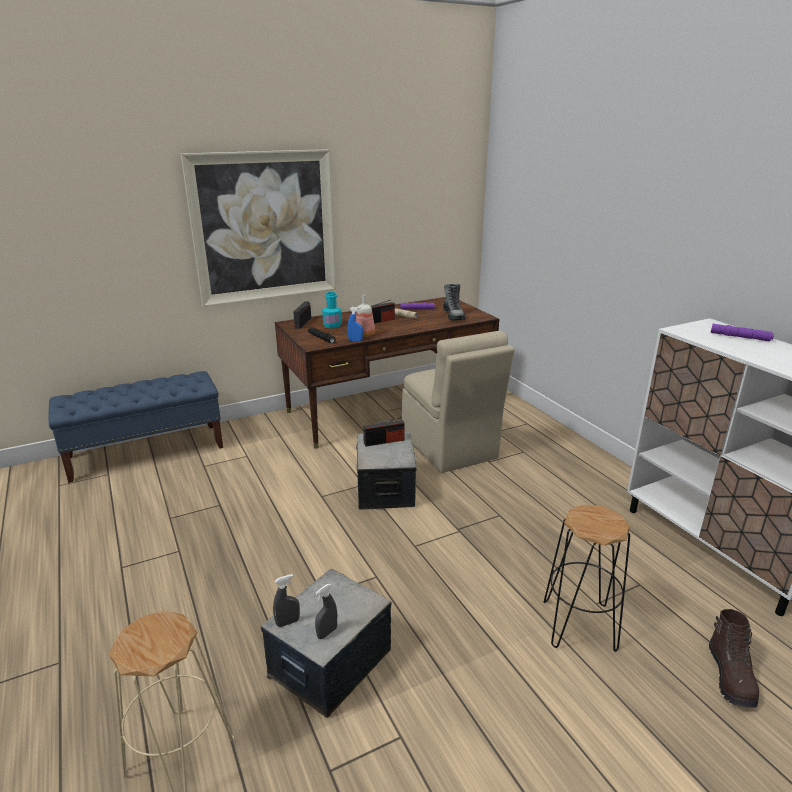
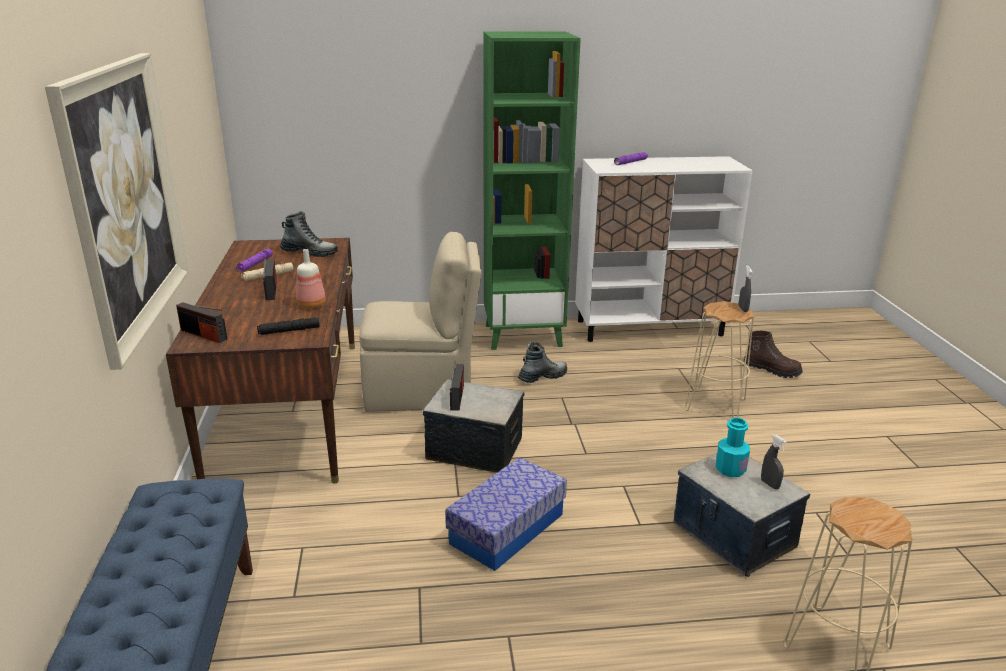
camera: 70 degrees left, 0 degrees up
grey spray bottle [273,574,300,627] -> grey spray bottle moved to [739,266,752,312]
turquoise bottle [322,292,342,328] -> turquoise bottle moved to [716,418,750,477]
blue spray bottle [348,307,363,341] -> none
black stool [544,505,630,652] -> beige stool [685,301,754,418]
none -> storage box [445,457,567,571]
none -> green bookcase [484,31,581,350]
none -> boot [518,342,567,383]

